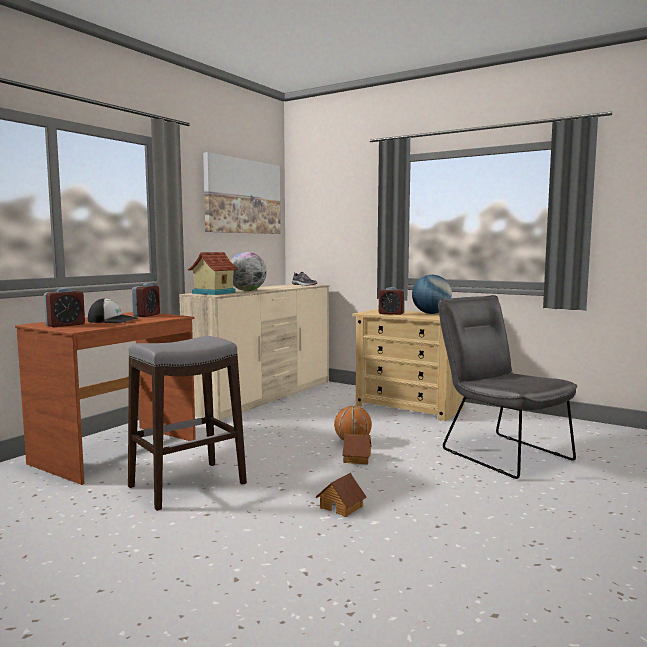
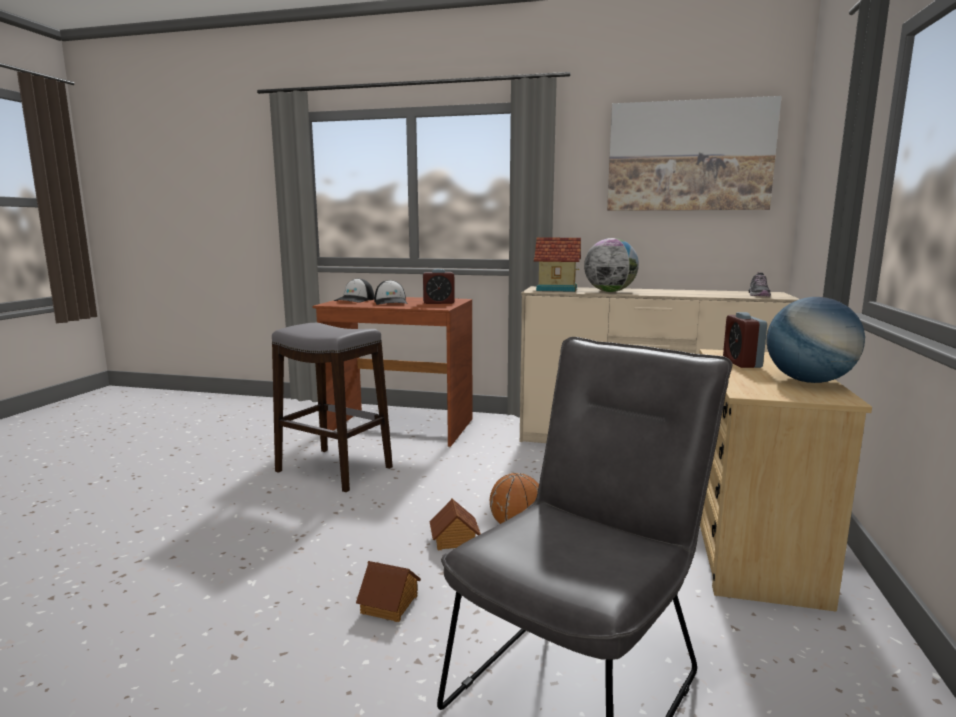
camera: 70 degrees right, 5 degrees up
alarm clock [44,288,85,327] -> cap [334,278,374,303]
toy house [316,473,366,517] -> toy house moved to [356,561,421,622]

